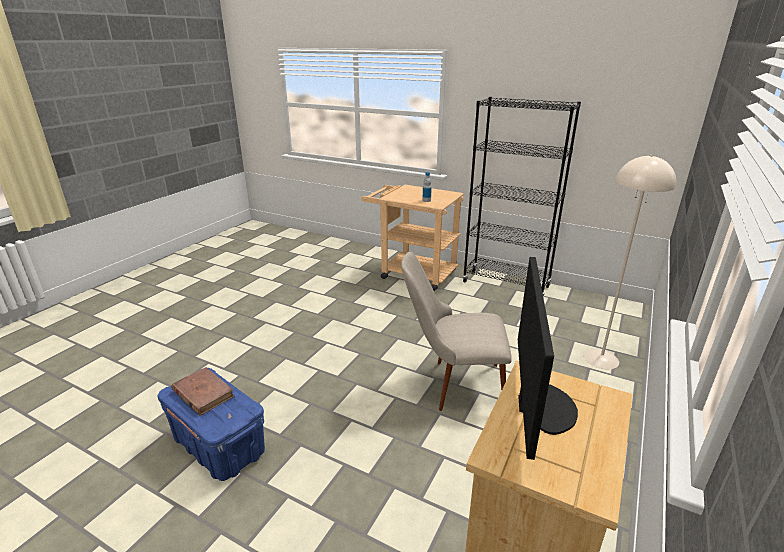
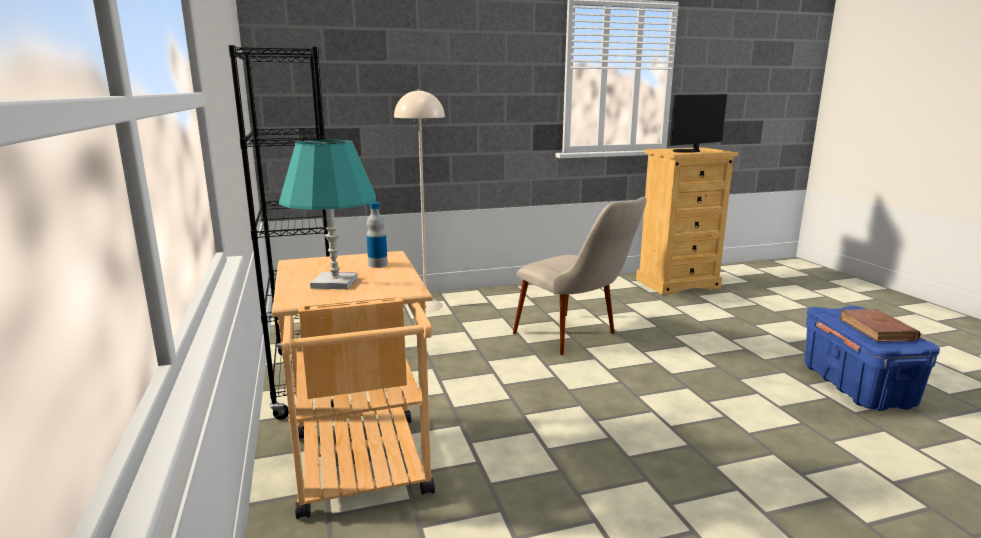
camera: 135 degrees left, 10 degrees down
none -> turquoise table lamp [279,140,376,289]

